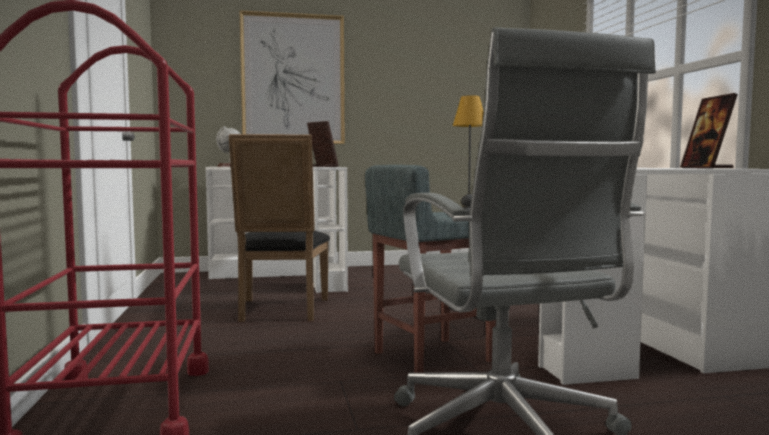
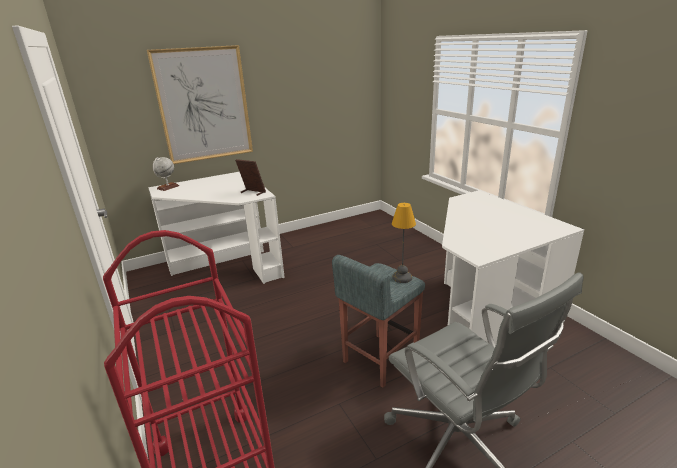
camera: 15 degrees left, 20 degrees up
black chair [229,134,330,322] -> none
picture frame [680,93,738,169] -> none

